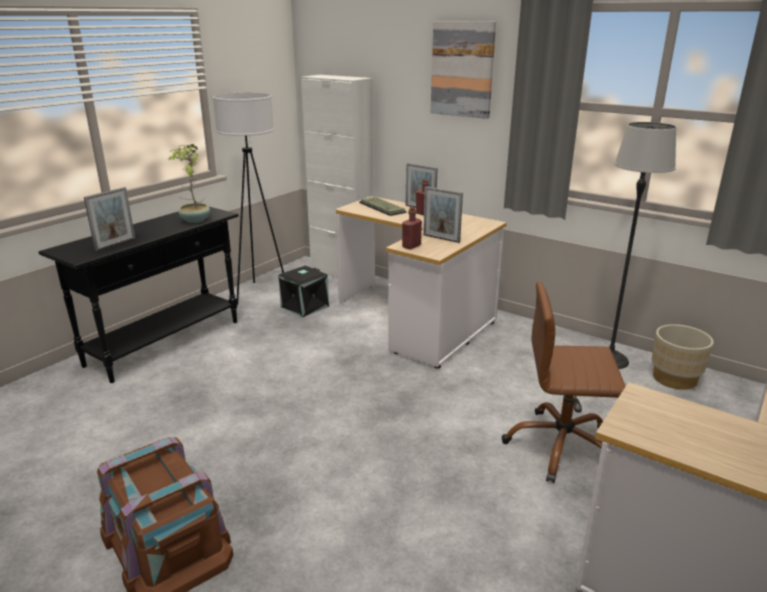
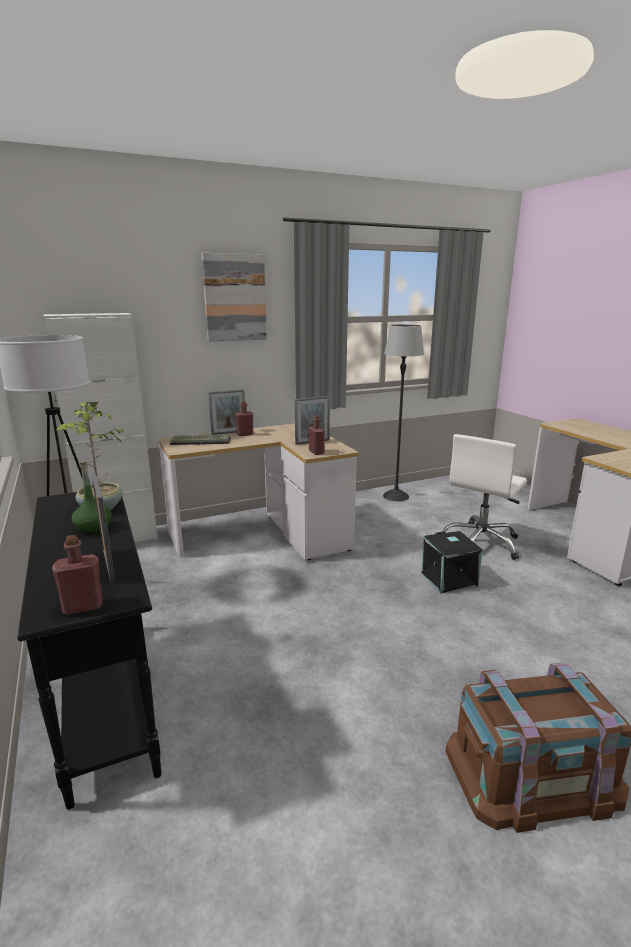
camera: 60 degrees left, 5 degrees down
black storage box [278,265,329,318] -> black storage box moved to [421,531,483,594]
brown office chair [502,282,626,483] -> white office chair [439,434,527,560]
beige planter [652,324,714,390] -> none
none -> red bottle [52,535,103,615]
none -> green bottle [72,462,112,534]

